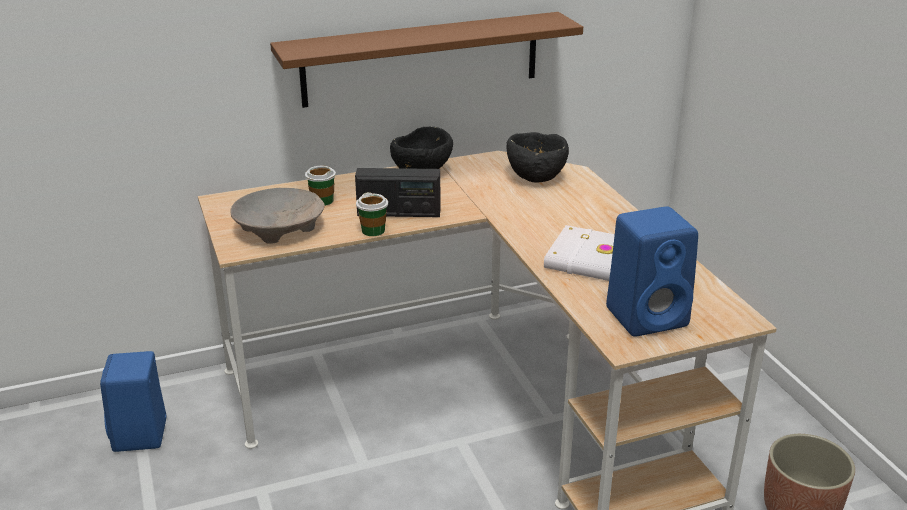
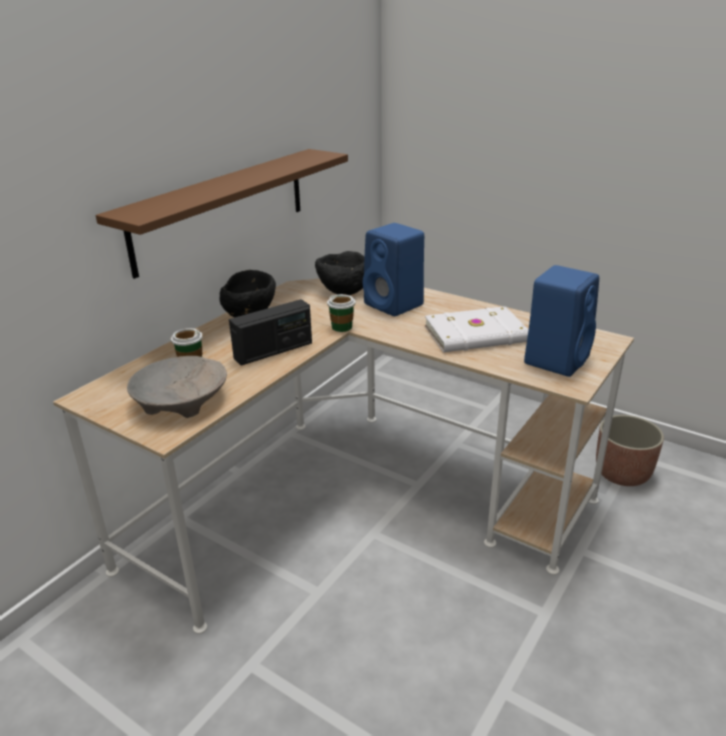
camera: 35 degrees left, 0 degrees up
blue speaker [100,351,166,452] -> blue speaker moved to [363,223,424,316]
cup [356,192,388,236] -> cup moved to [327,294,356,332]

